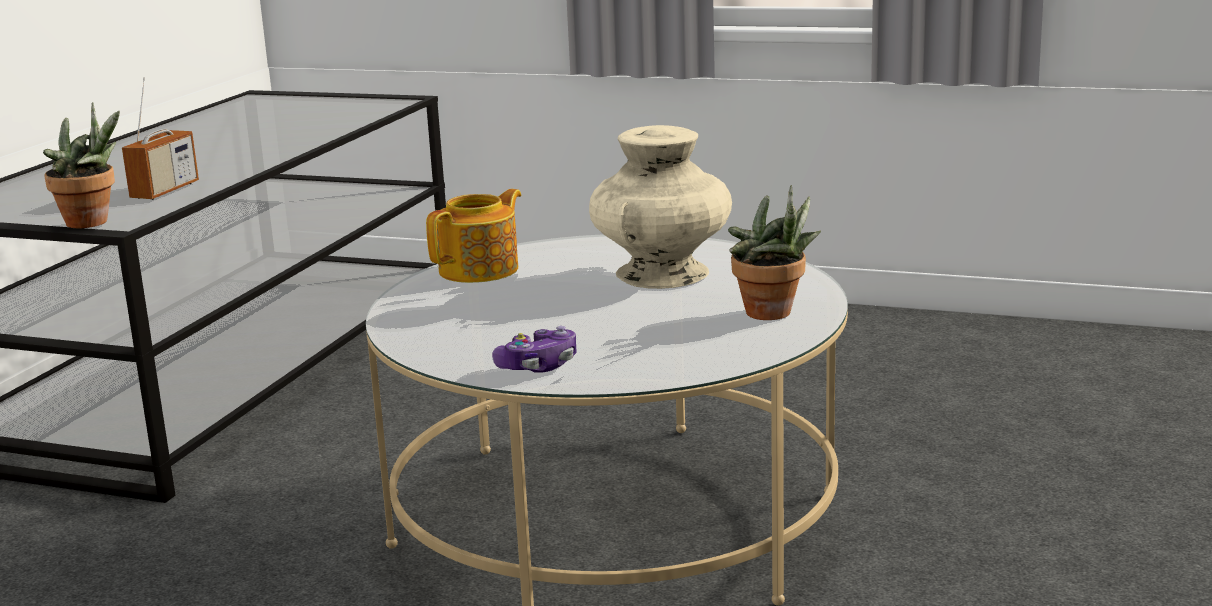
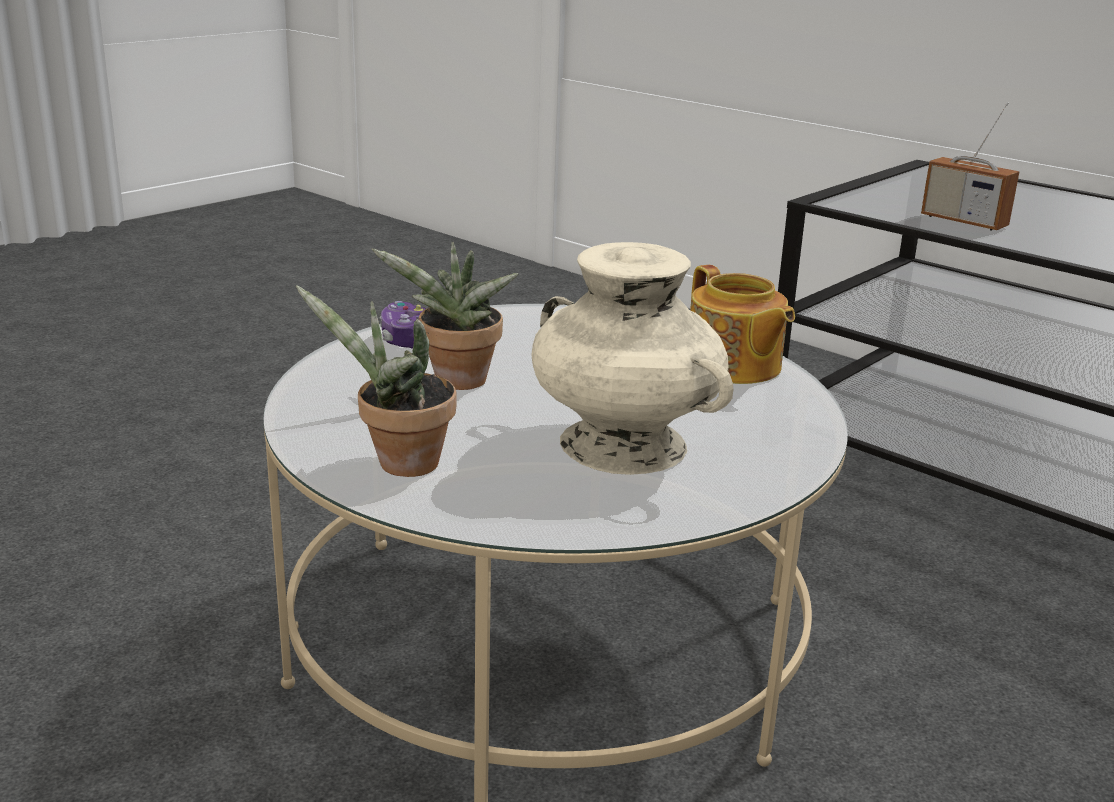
camera: 110 degrees right, 5 degrees up
potted plant [43,102,120,228] -> potted plant moved to [371,242,518,390]

